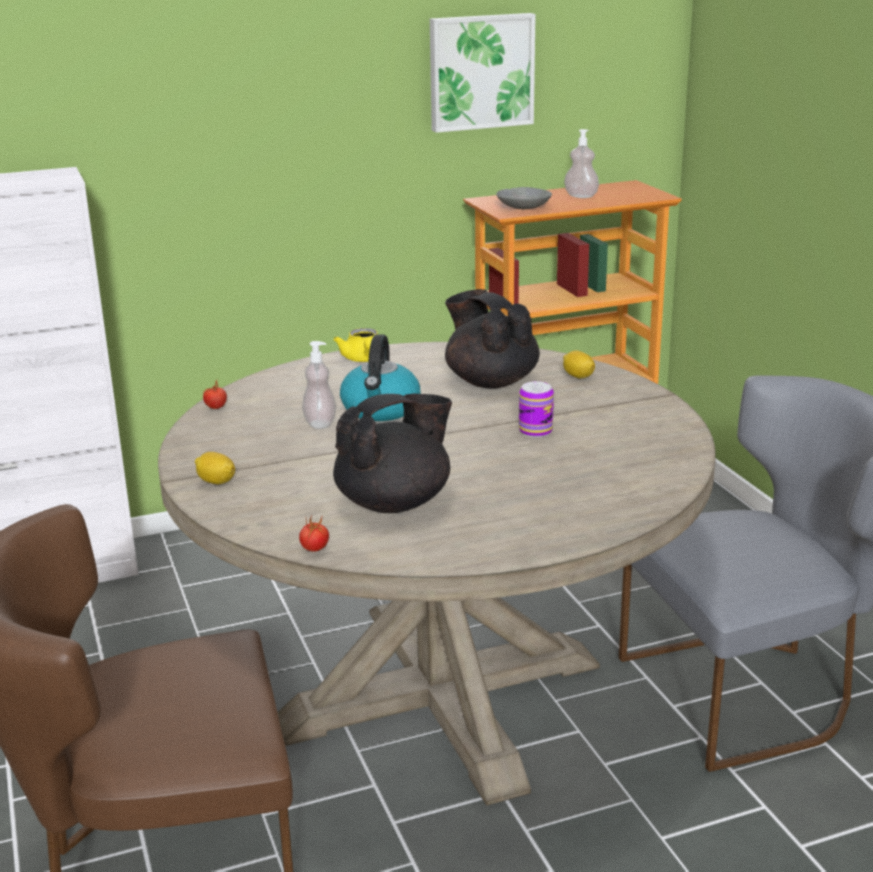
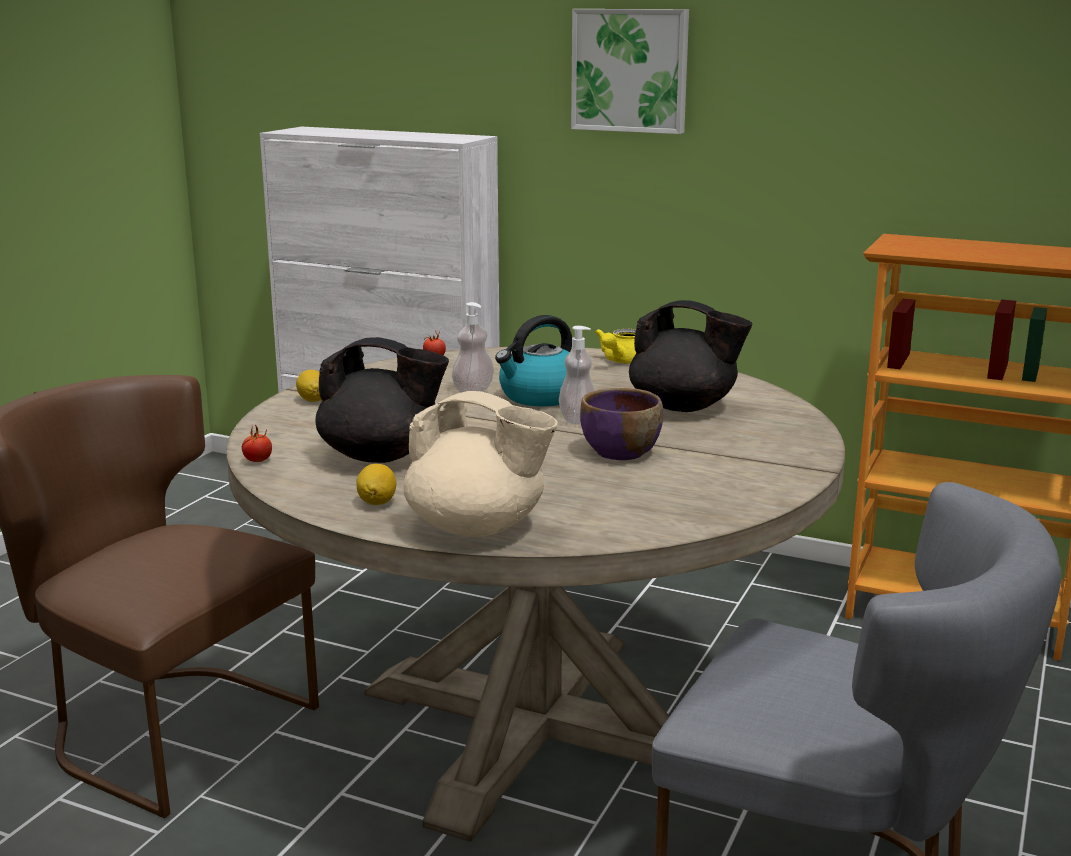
camera: 45 degrees right, 5 degrees down
picture [430,13,536,133] -> picture moved to [571,9,689,134]
black teapot [445,289,540,389] -> black teapot turned 105 degrees clockwise [629,300,753,412]
grey bowl [496,187,552,209] -> none
can [519,381,554,437] -> purple bowl [580,388,663,460]
lemon [563,350,595,378] -> lemon moved to [356,464,396,505]
soap dispenser [564,129,599,198] -> soap dispenser moved to [559,326,595,424]
none -> beige teapot [403,391,558,537]

